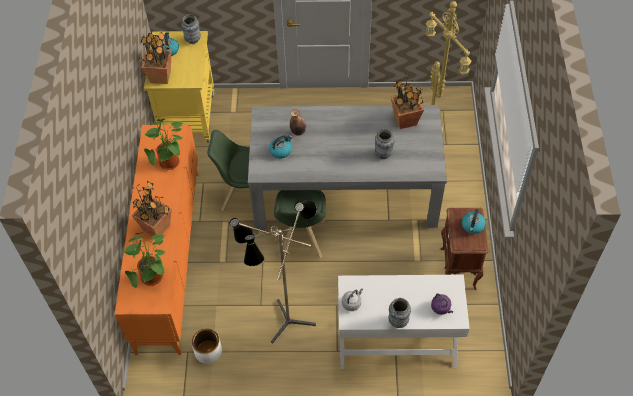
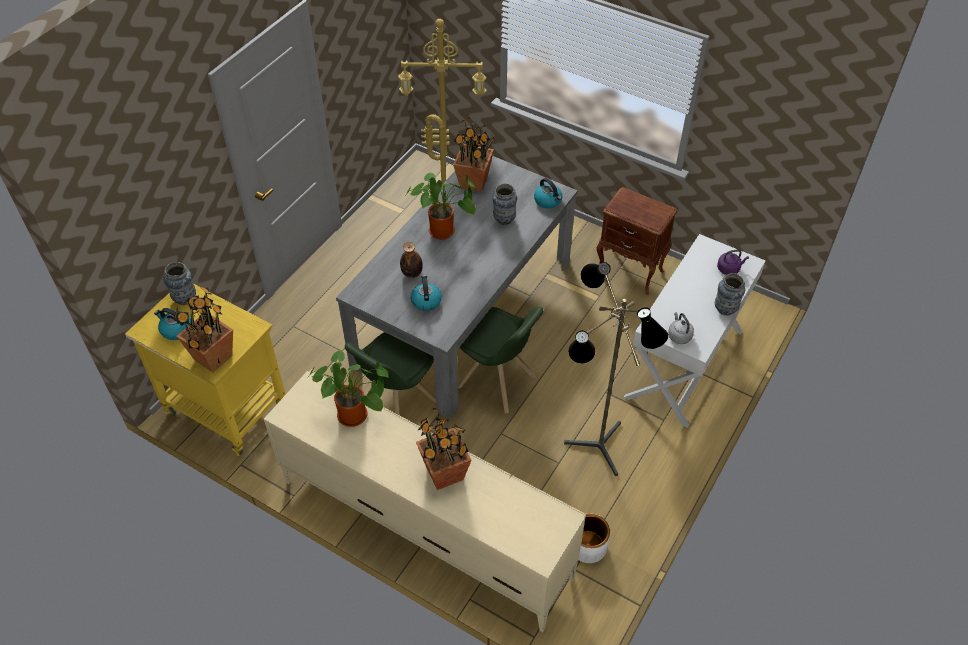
camera: 60 degrees left, 5 degrees down
orange cabinet [115,125,198,355] -> beige cabinet [264,369,586,632]
potted plant [124,232,165,288] -> potted plant moved to [405,172,476,240]
kettle [462,209,486,234] -> kettle moved to [534,178,562,209]

